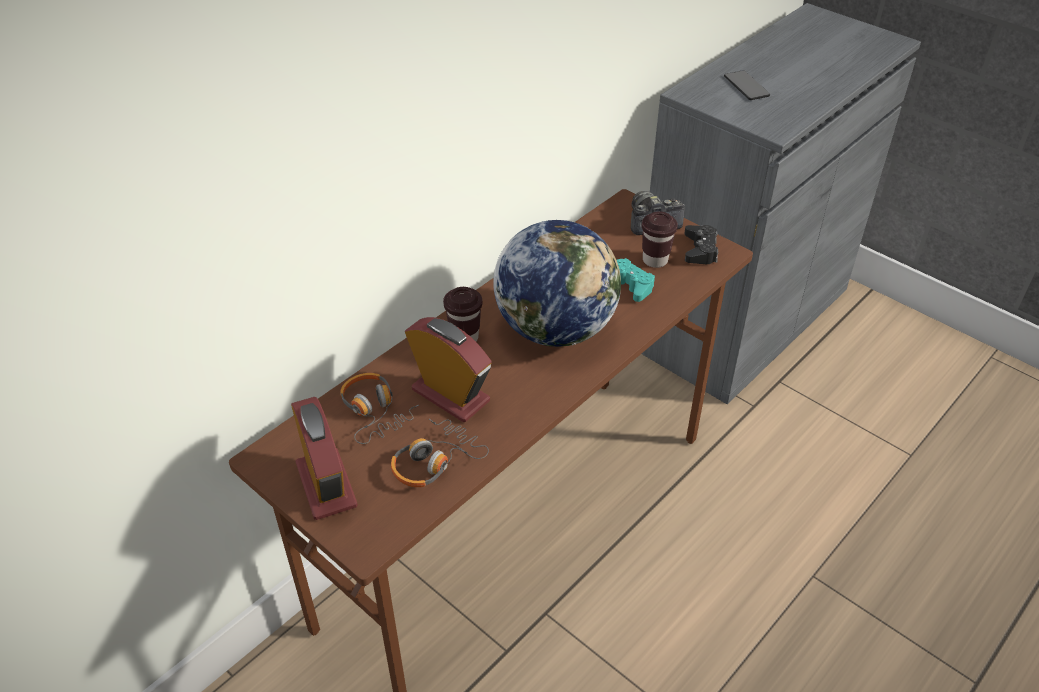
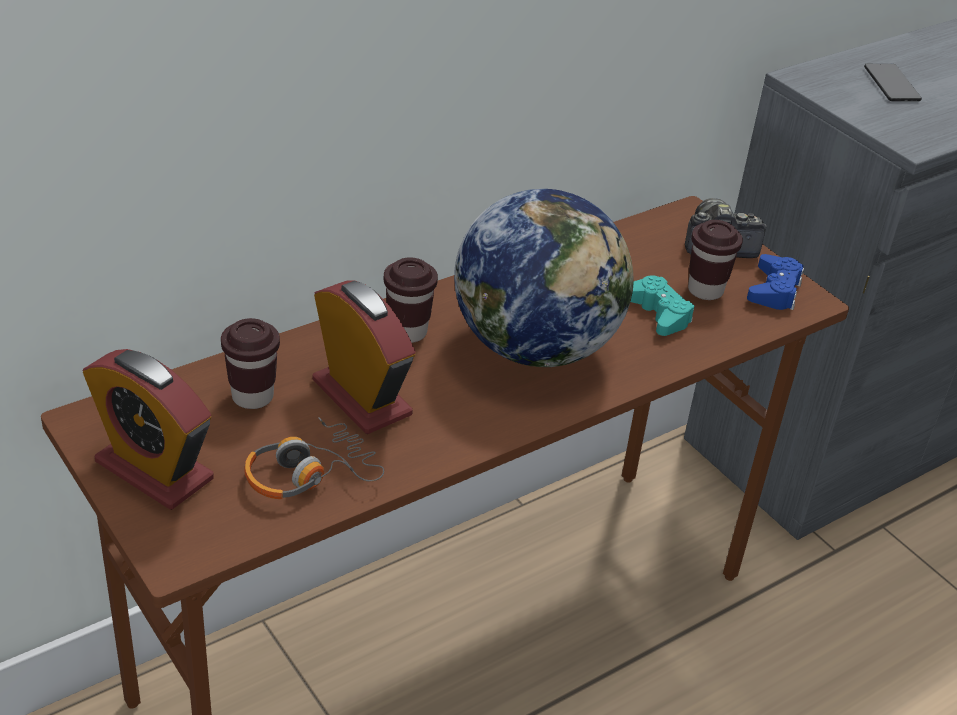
camera: 10 degrees right, 5 degrees down
alarm clock [291,397,358,520] -> alarm clock turned 135 degrees clockwise [83,349,214,510]
headphones [340,373,419,444] -> brown cup [221,318,280,409]
black game controller [684,225,718,264] -> blue game controller [747,254,804,310]

